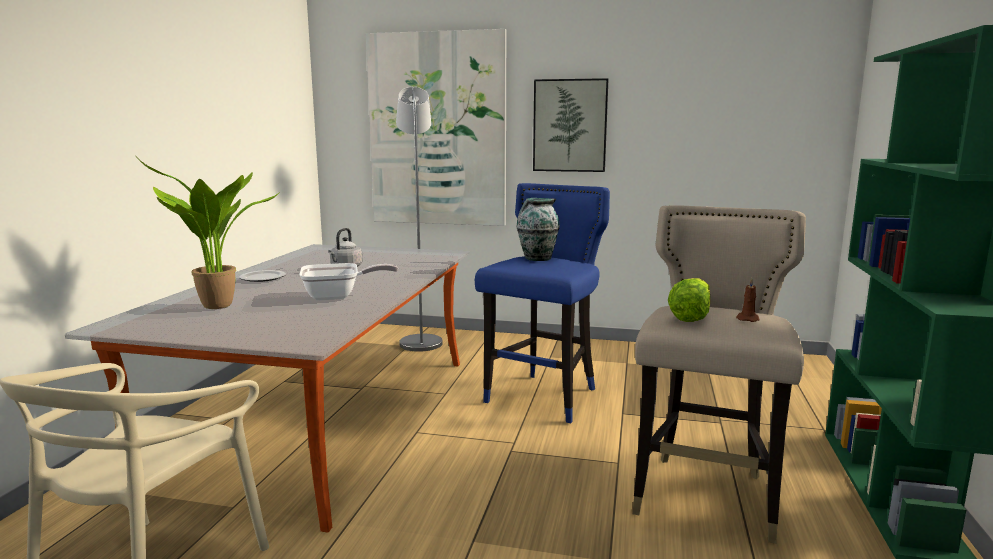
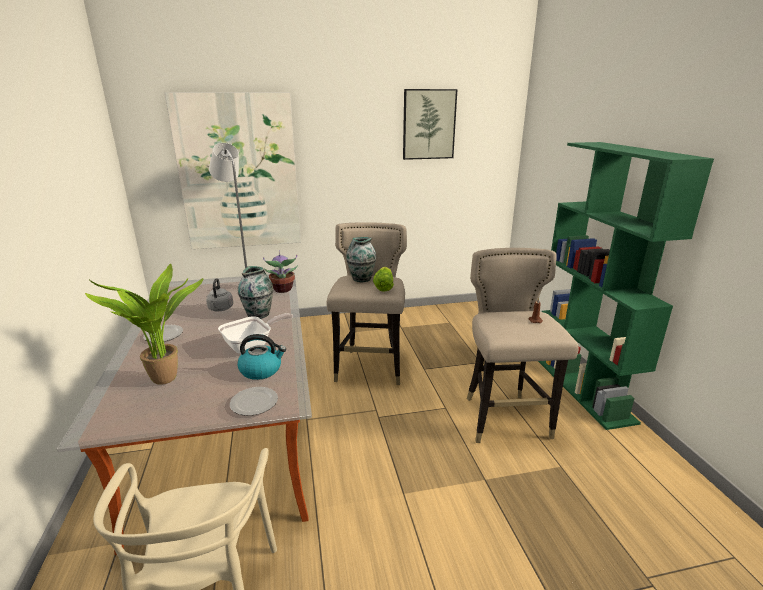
camera: 25 degrees left, 10 degrees up
blue stool [475,183,610,423] -> beige stool [327,222,407,385]
picture [533,78,609,172] -> picture moved to [403,89,458,160]
lettuce [668,278,710,322] -> lettuce moved to [373,267,394,292]
none -> plate [230,387,278,416]
none -> kettle [237,334,286,380]
none -> vase [238,266,273,319]
none -> potted plant [263,250,298,293]

